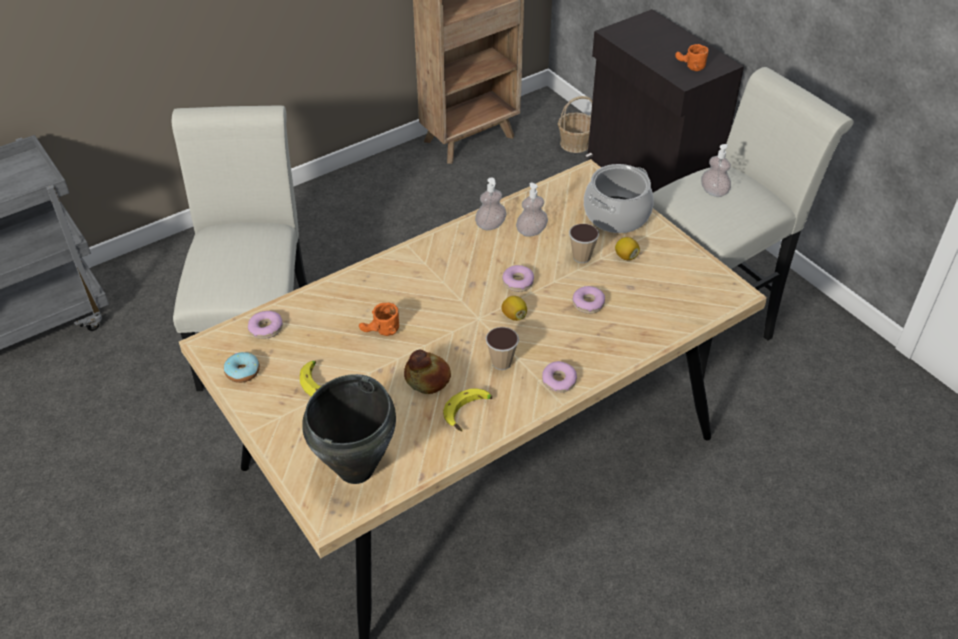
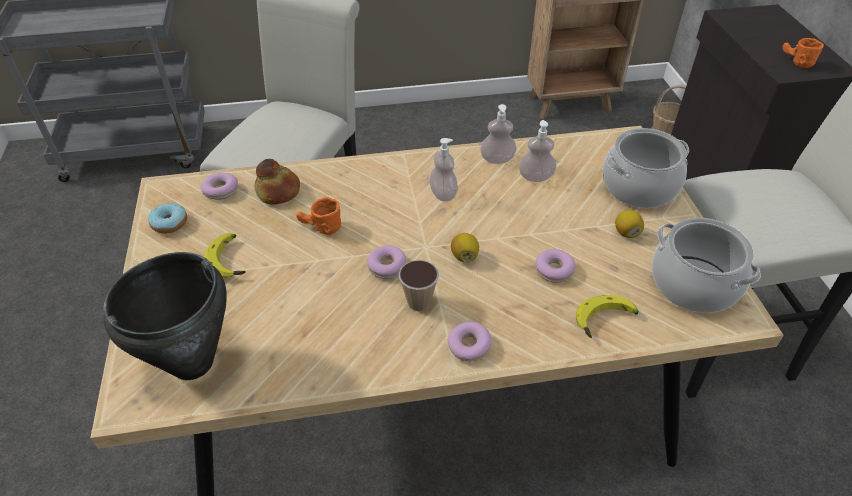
camera: 25 degrees right, 0 degrees up
bread [404,350,451,394] -> bread moved to [255,159,300,205]
banana [443,388,492,431] -> banana moved to [576,295,639,338]
donut [502,265,534,292] -> donut moved to [367,245,407,279]
cup [569,224,599,263] -> none
soap dispenser [701,144,731,197] -> soap dispenser moved to [429,138,458,202]
none -> cooking pot [652,218,761,313]

